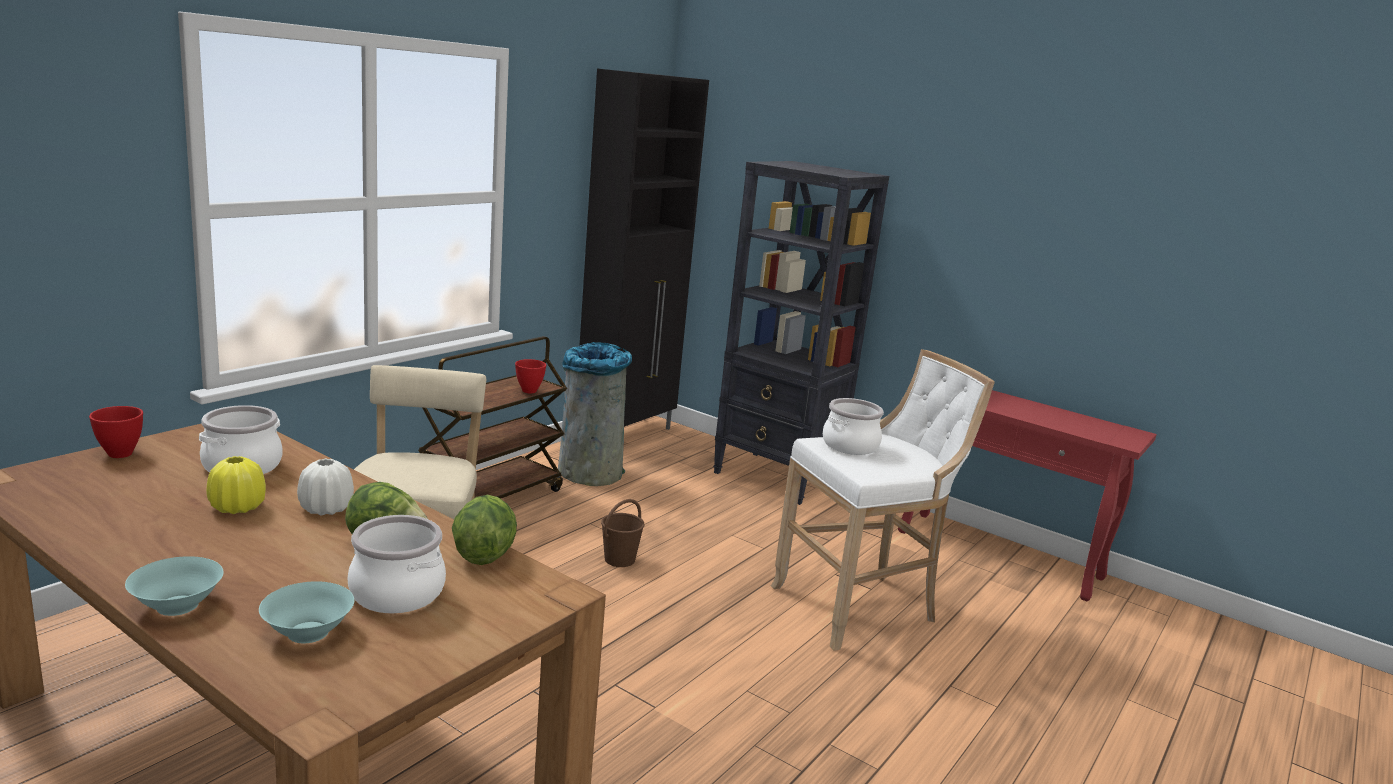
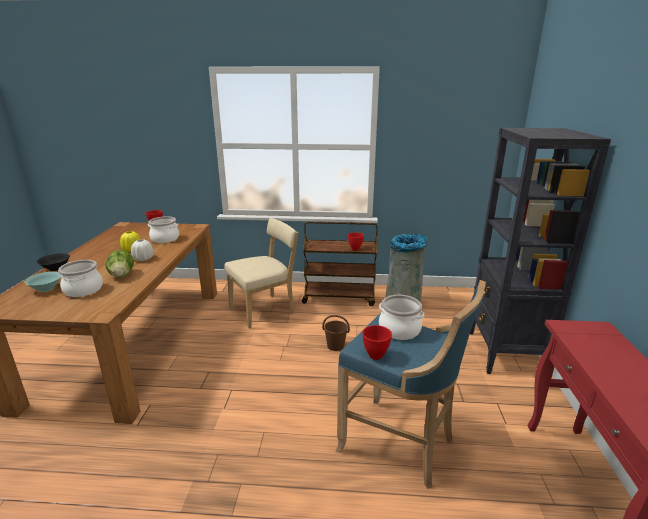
camera: 60 degrees right, 5 degrees up
turquoise bowl [125,556,224,616] -> black bowl [37,253,70,271]
lettuce [452,495,517,565] -> none
black cabinet [580,69,709,430] -> none
white stool [771,349,995,651] -> blue stool [336,280,486,489]
none -> red bowl [362,325,392,360]

